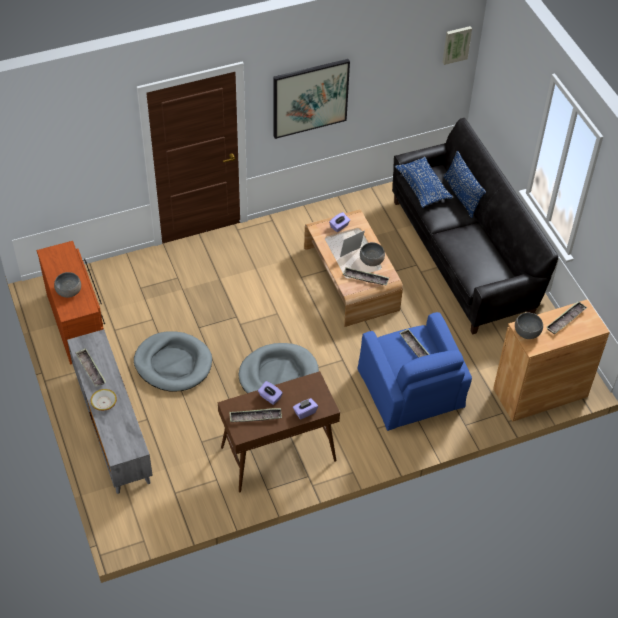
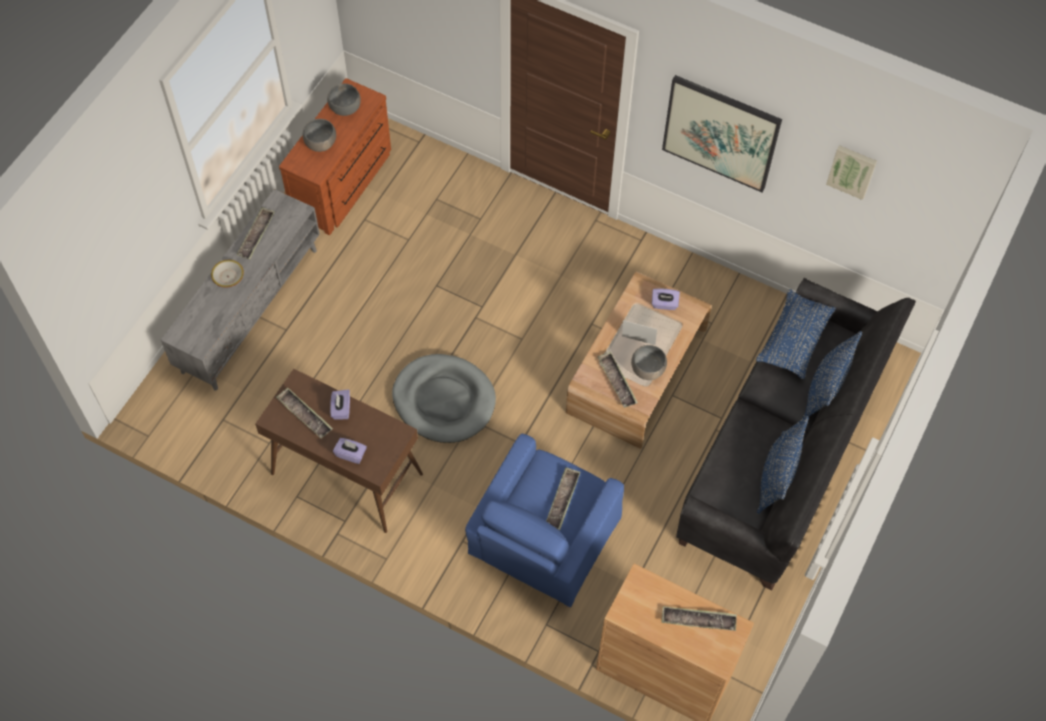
camera: 50 degrees right, 10 degrees up
grey dog bed [134,331,212,391] -> none
picture [443,26,472,65] -> picture moved to [826,145,877,200]
grey bowl [515,313,543,339] -> grey bowl moved to [327,83,361,116]
none -> blue pillow [757,416,809,514]

